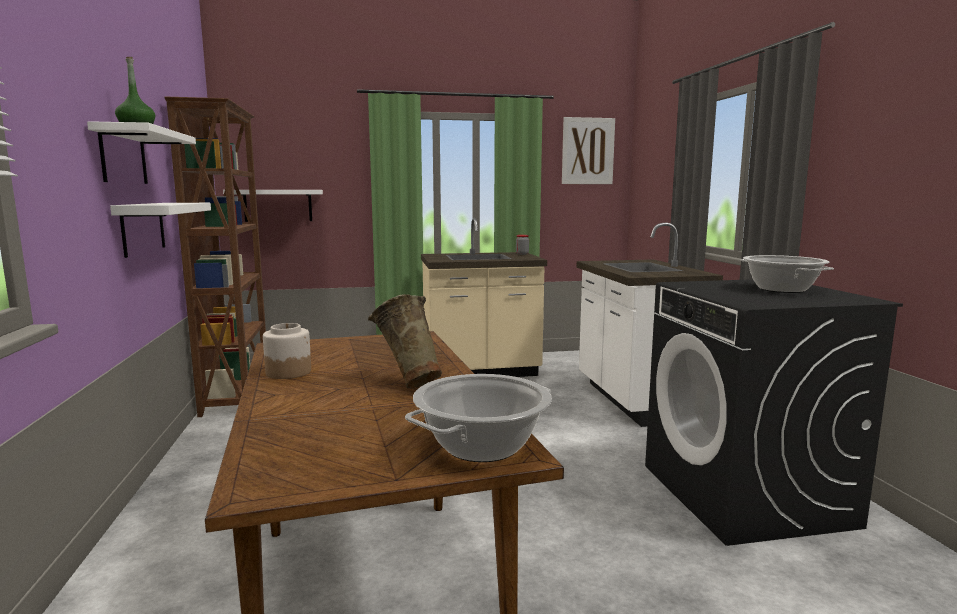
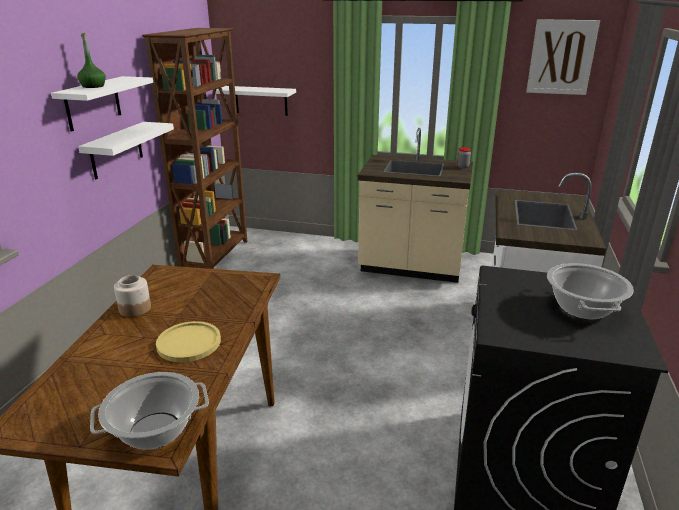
camera: 25 degrees right, 15 degrees up
beige vase [368,294,442,389] -> yellow plate [156,321,221,362]

